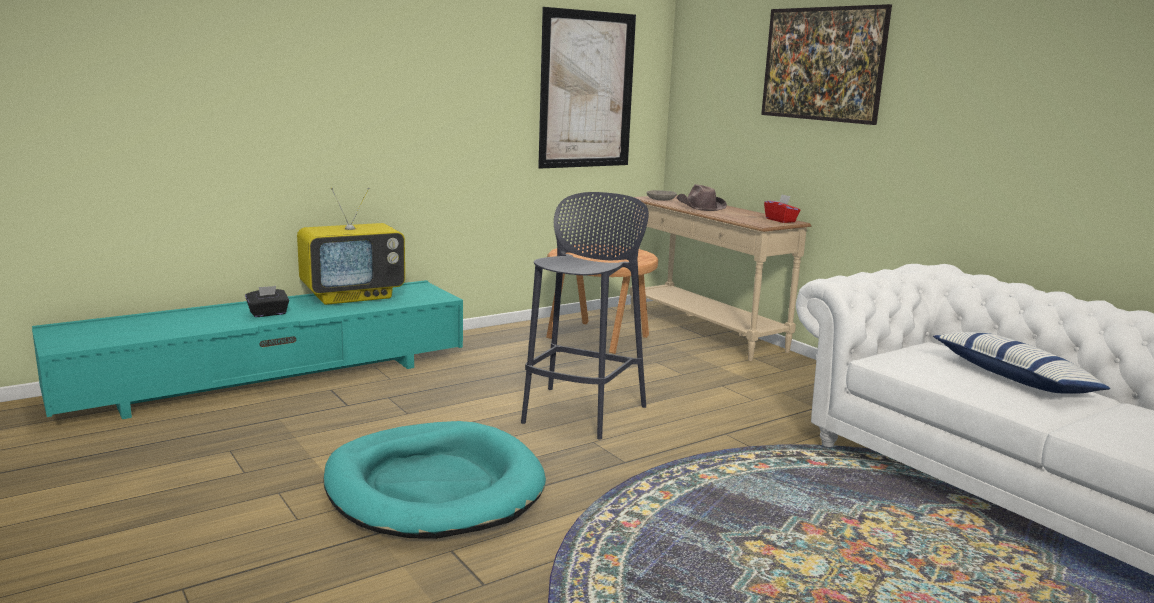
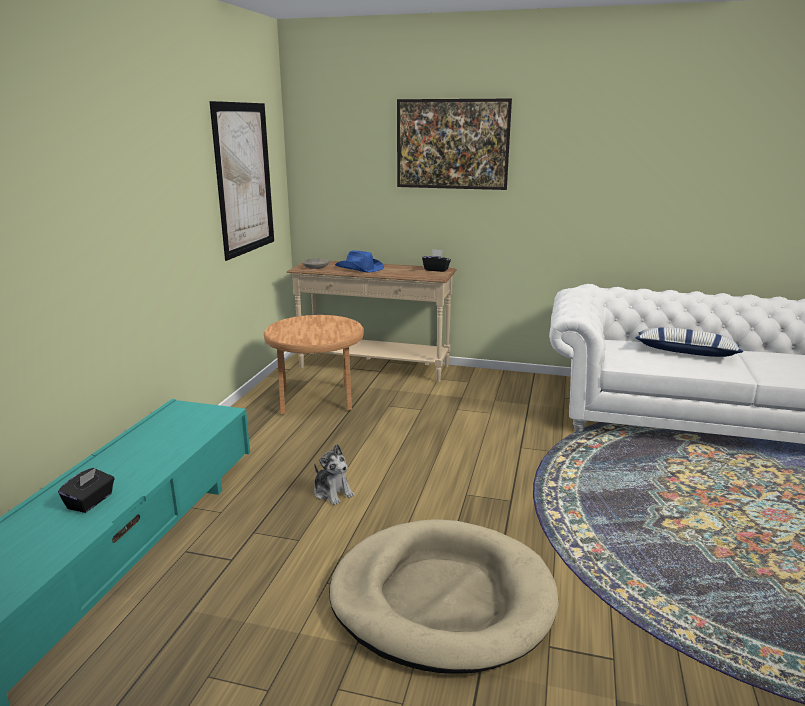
camera: 40 degrees left, 5 degrees up
television [297,187,405,305] -> none
turquoise dog bed [323,421,546,539] -> beige dog bed [329,520,559,674]
grey stool [521,192,649,440] -> none
brown hat [677,184,727,211] -> blue hat [335,250,384,272]
red tissue box [764,194,800,223] -> black tissue box [422,250,451,272]
none -> plush toy [314,444,354,505]

